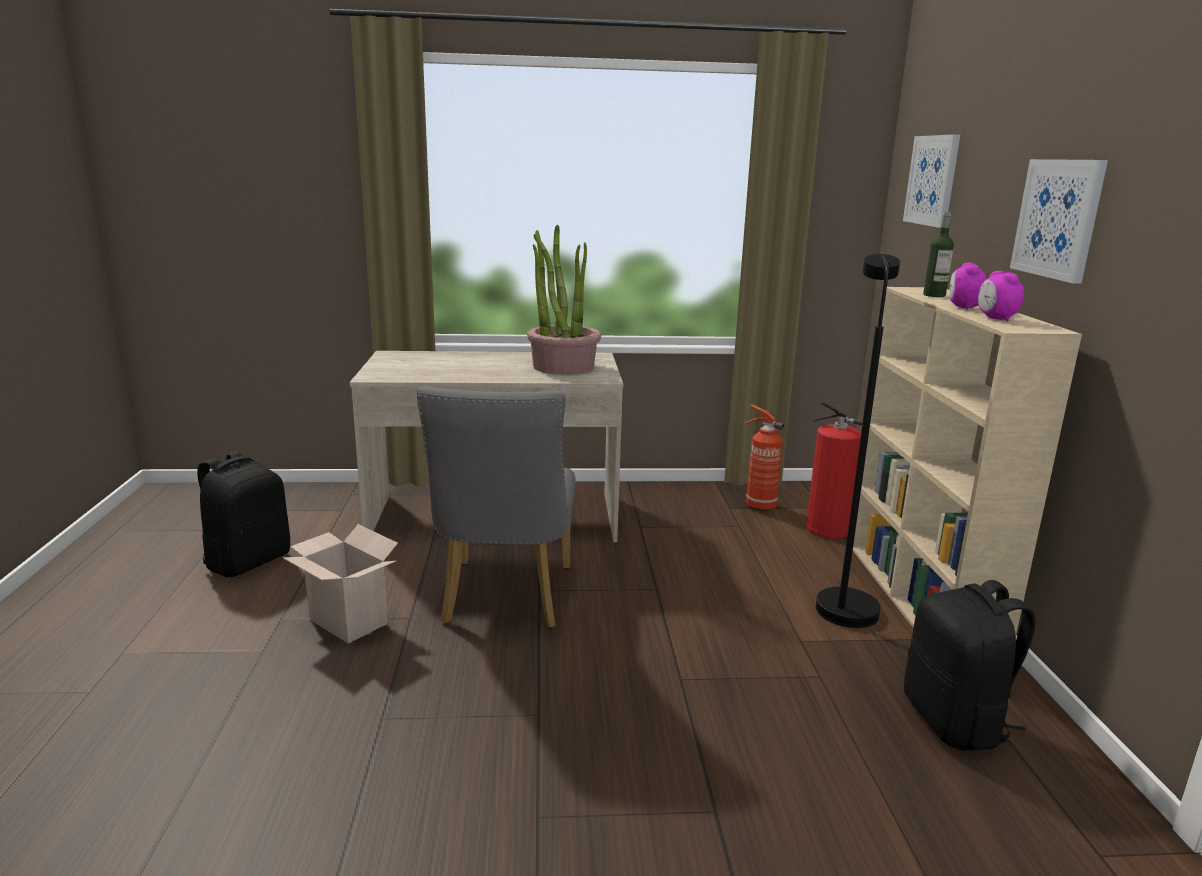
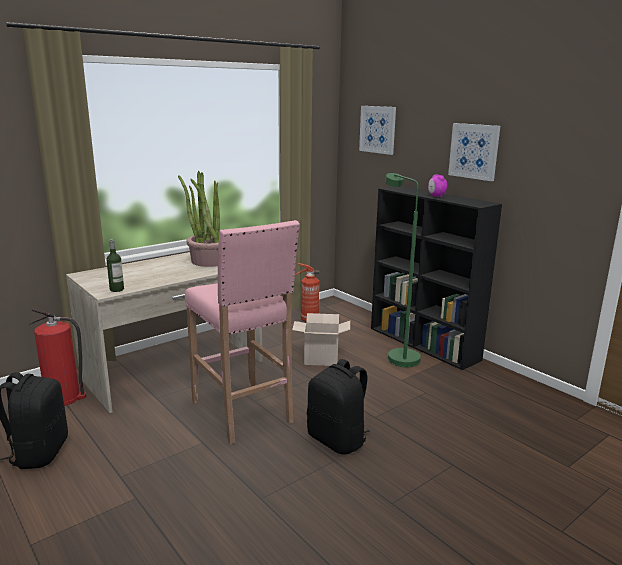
camera: 35 degrees left, 0 degrees up
cardboard box [283,524,398,643] -> cardboard box moved to [292,313,350,366]
grey chair [417,387,575,628] -> pink stool [185,220,300,444]
fire extinguisher [805,402,863,539] -> fire extinguisher moved to [29,309,86,406]
black floor lamp [816,254,900,628] -> green floor lamp [385,173,421,367]
beige bookcase [853,287,1082,634] -> black bookcase [371,186,502,370]
black backpack [904,580,1036,751] -> black backpack moved to [307,359,370,455]
bottle [923,212,954,297] -> bottle moved to [106,239,124,292]
alarm clock [978,271,1024,321] -> none

